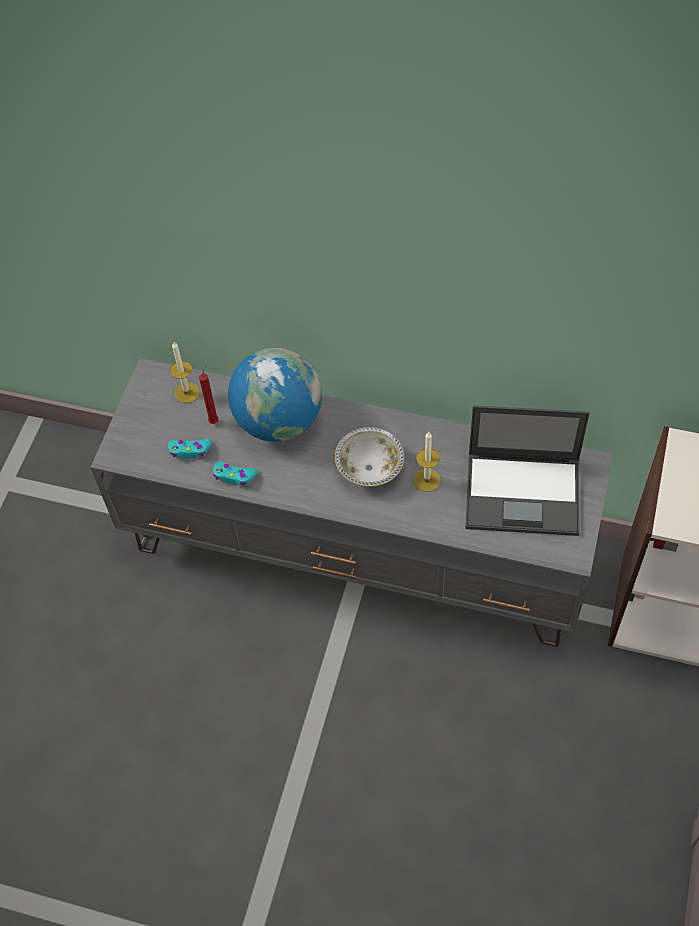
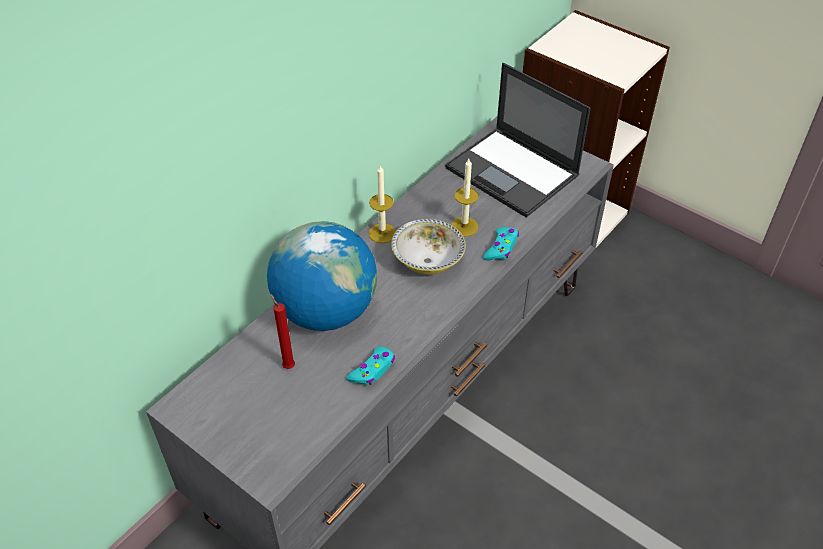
camera: 70 degrees left, 10 degrees down
turquoise game controller [168,439,212,458] -> turquoise game controller moved to [483,227,519,260]
candle [170,342,200,403] -> candle moved to [369,164,396,243]
laptop [465,405,590,536] -> laptop turned 105 degrees clockwise [445,63,591,218]

